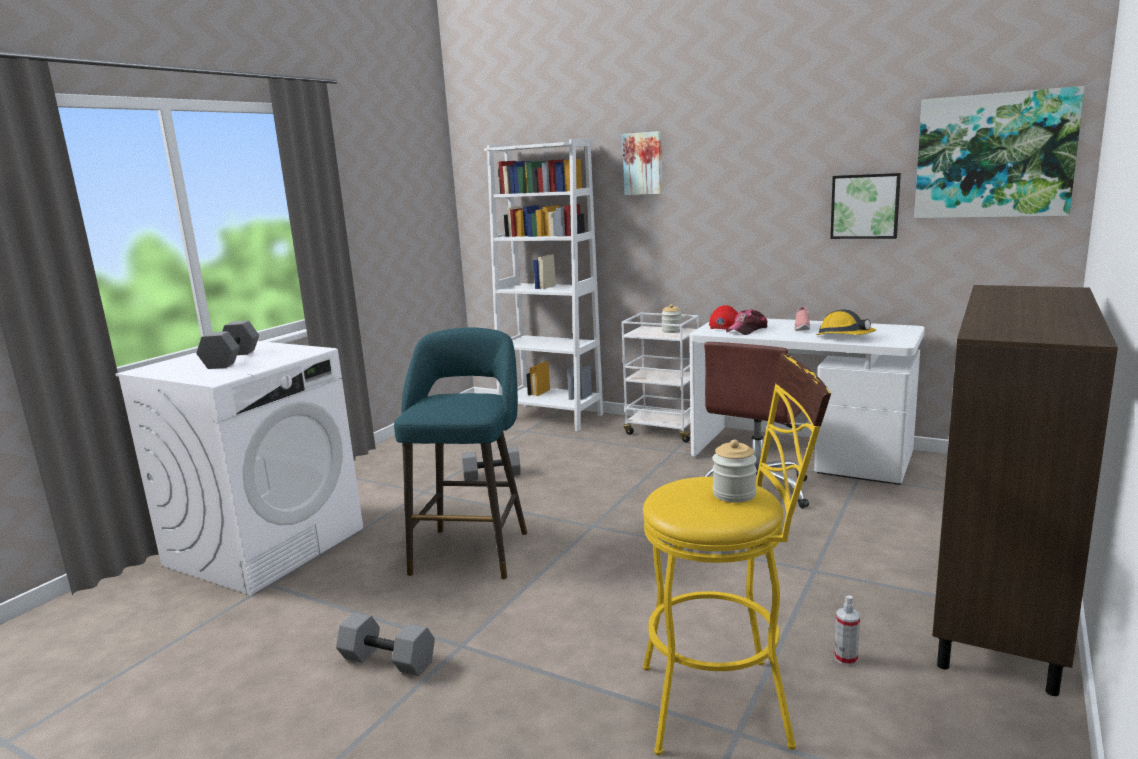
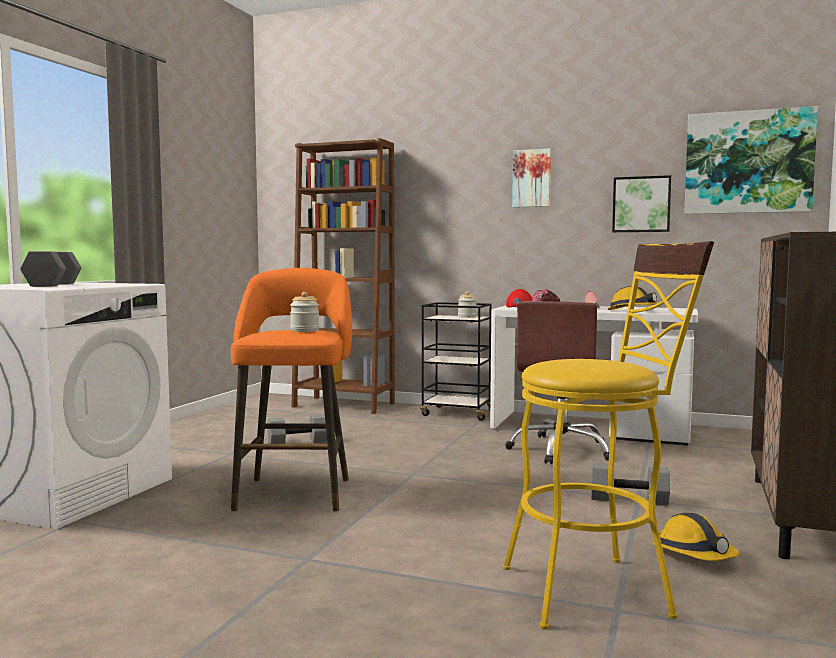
camera: 10 degrees left, 10 degrees down
grey dumbbell [336,612,435,676] -> grey dumbbell moved to [591,462,670,506]
turquoise stool [394,327,527,579] -> orange stool [231,268,352,511]
white bookcase [484,139,603,431] -> brown bookcase [292,138,395,414]
white cart [621,313,699,442] -> black cart [420,302,492,421]
picture [622,131,663,195] -> picture moved to [512,148,551,208]
jar [712,440,757,503] -> jar moved to [290,292,319,332]
spray bottle [834,596,860,666] -> hard hat [653,513,739,561]

